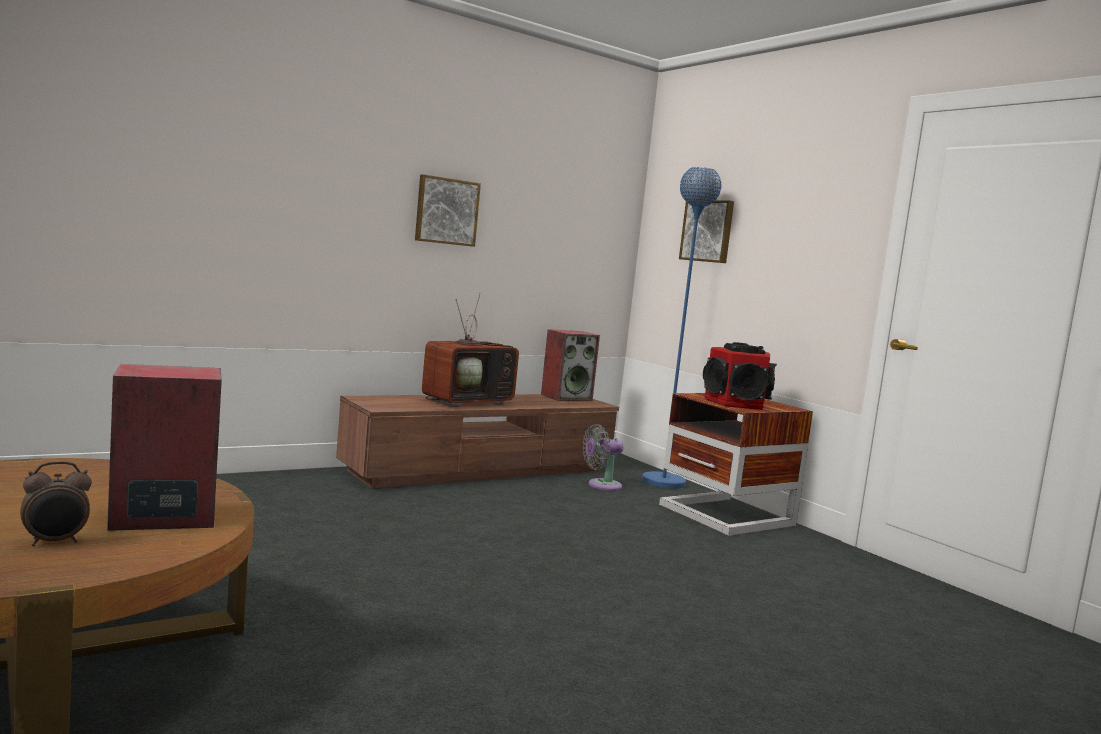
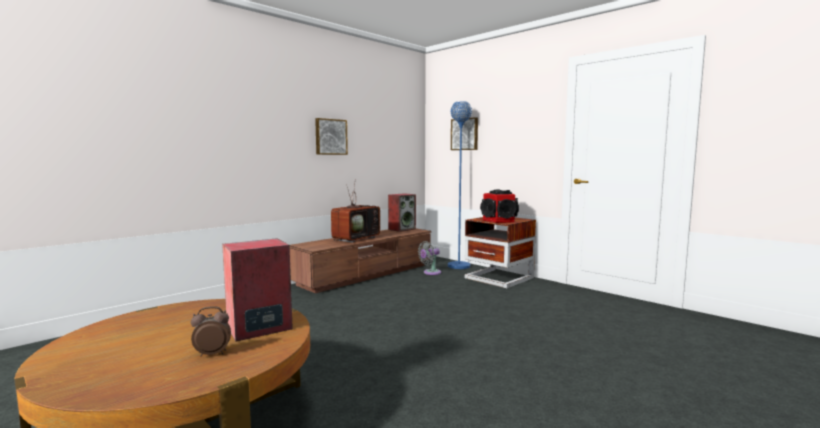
camera: 10 degrees left, 0 degrees up
alarm clock [20,461,92,546] -> alarm clock turned 150 degrees counterclockwise [191,306,231,357]

